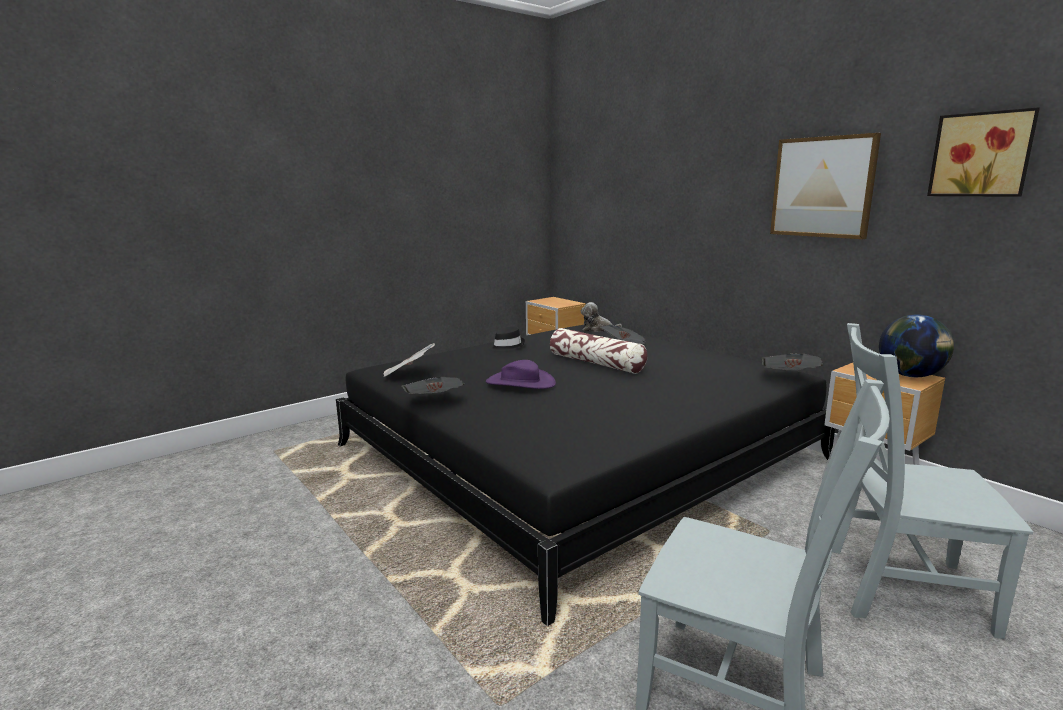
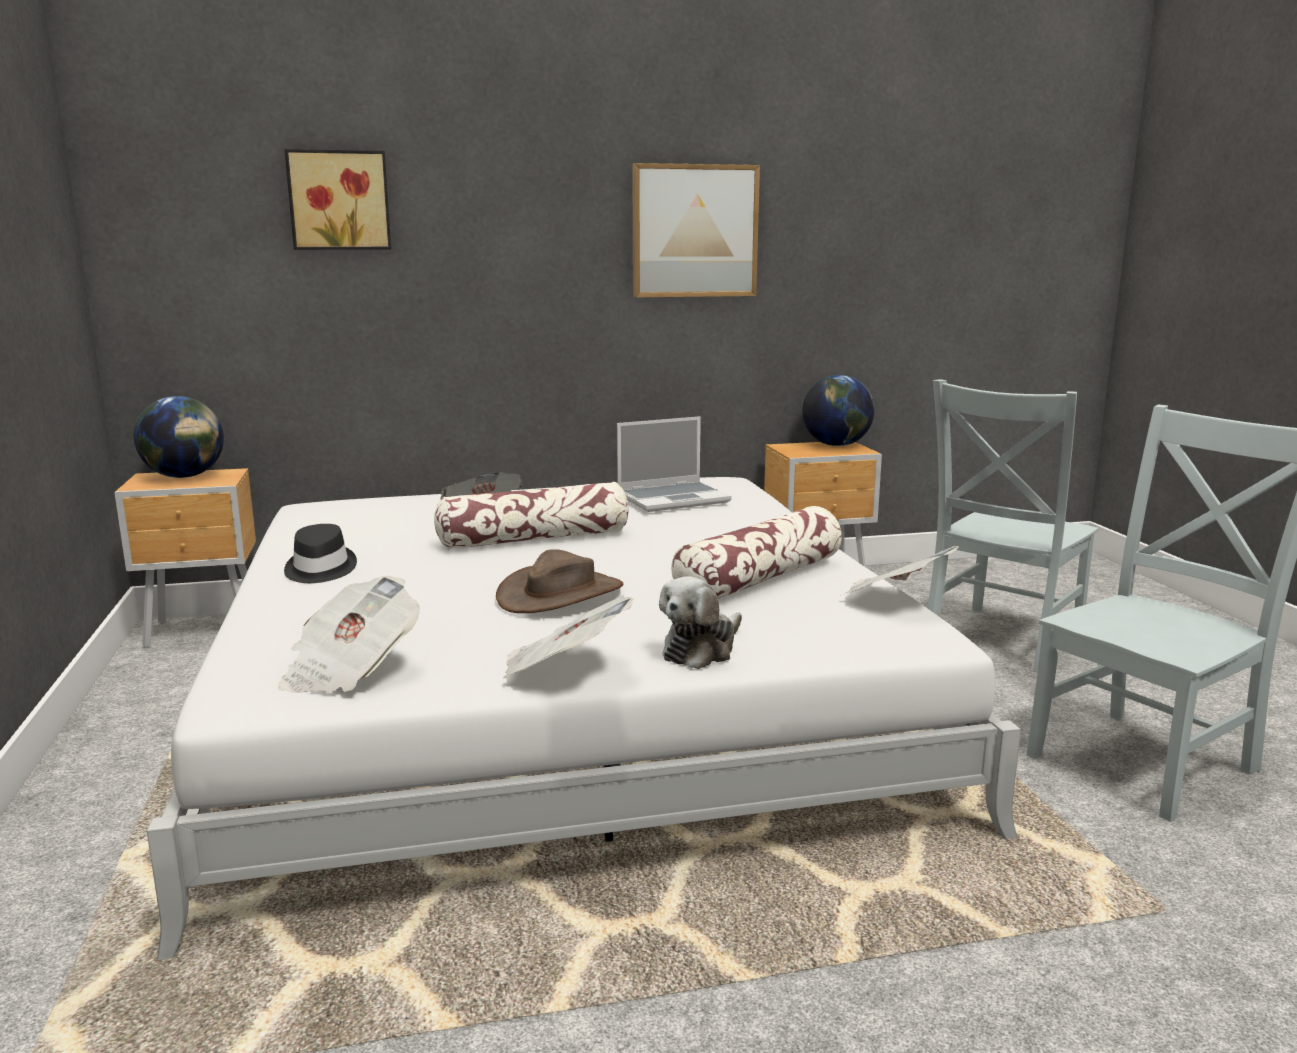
camera: 65 degrees left, 0 degrees up
black bed [336,325,835,626] -> white bed [147,477,1021,960]
purple hat [486,360,556,389] -> brown hat [496,549,623,613]
plush toy [581,302,622,332] -> plush toy moved to [659,577,742,669]
newspaper [762,353,823,370] -> newspaper moved to [843,546,959,595]
picture [927,107,1040,197] -> picture moved to [285,149,391,250]
none -> globe [134,396,224,478]
none -> laptop [617,416,732,512]
none -> pillow [671,506,842,599]

